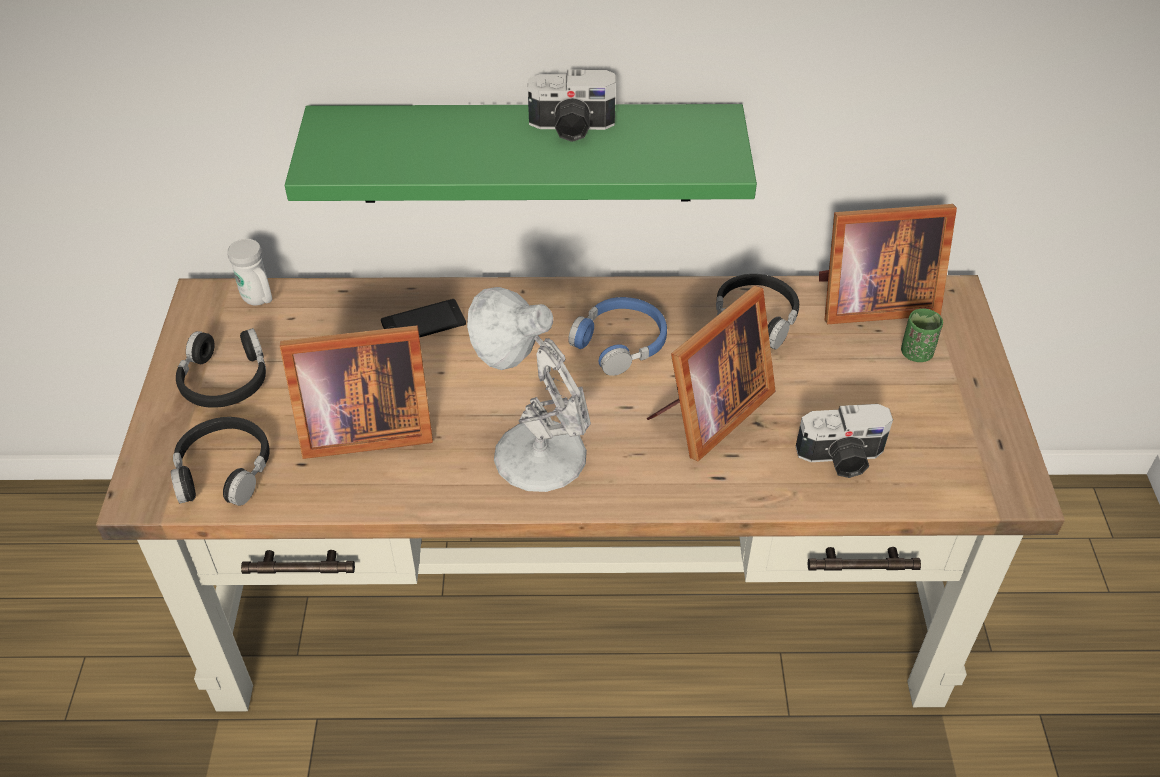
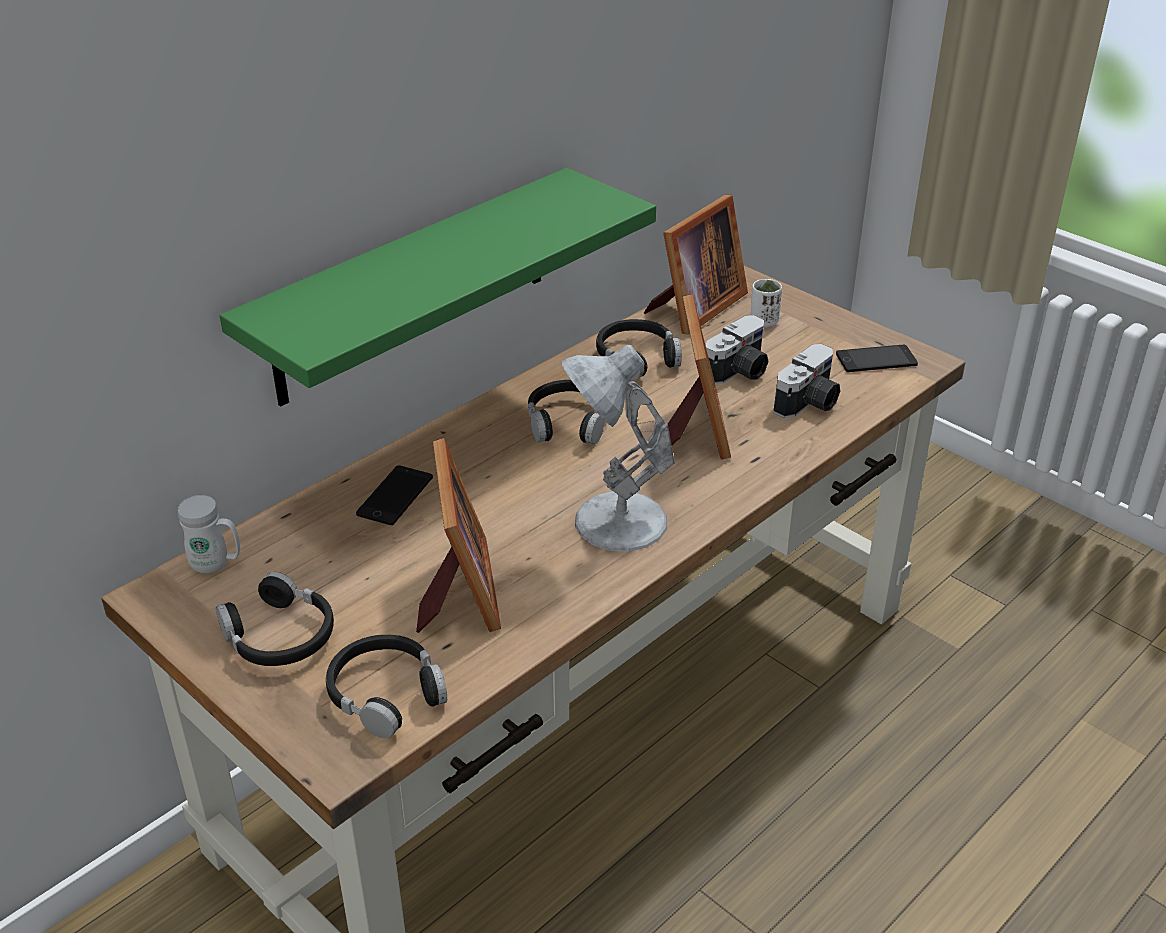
camera: 45 degrees left, 10 degrees down
picture frame [280,326,433,459] -> picture frame turned 45 degrees counterclockwise [416,438,501,633]
camera [528,70,616,142] -> camera moved to [706,315,769,384]
blue headphones [568,297,667,376] -> black headphones [528,380,604,445]
green cup [901,308,943,362] -> white cup [751,279,782,327]
none -> phone [836,345,918,372]

